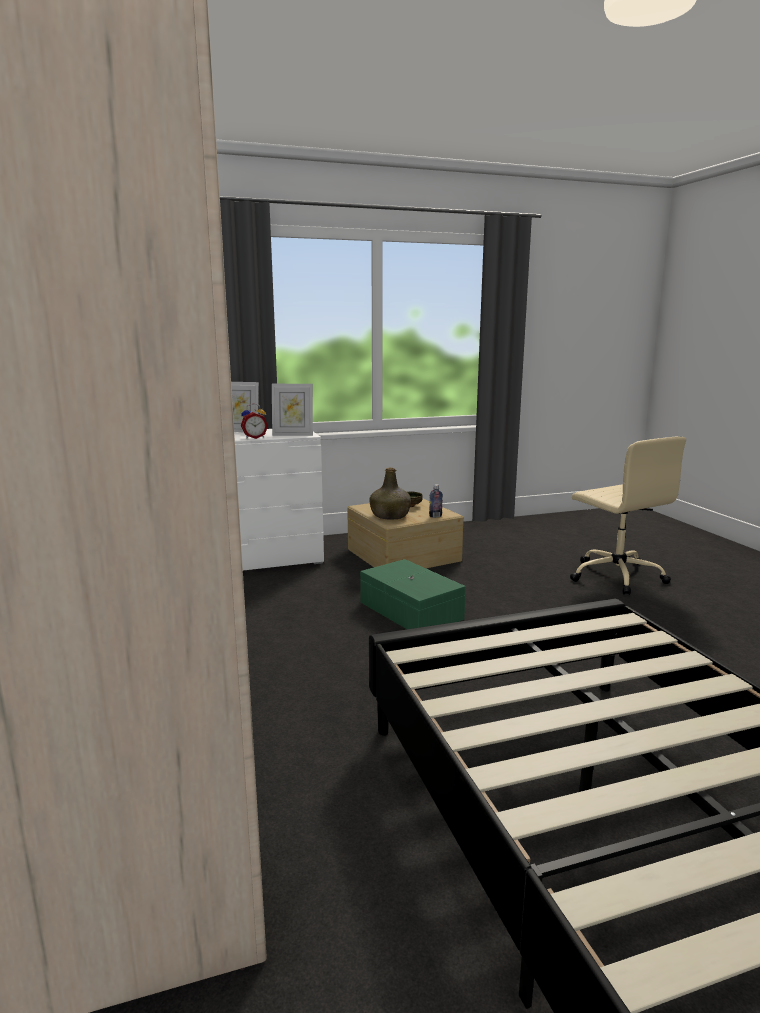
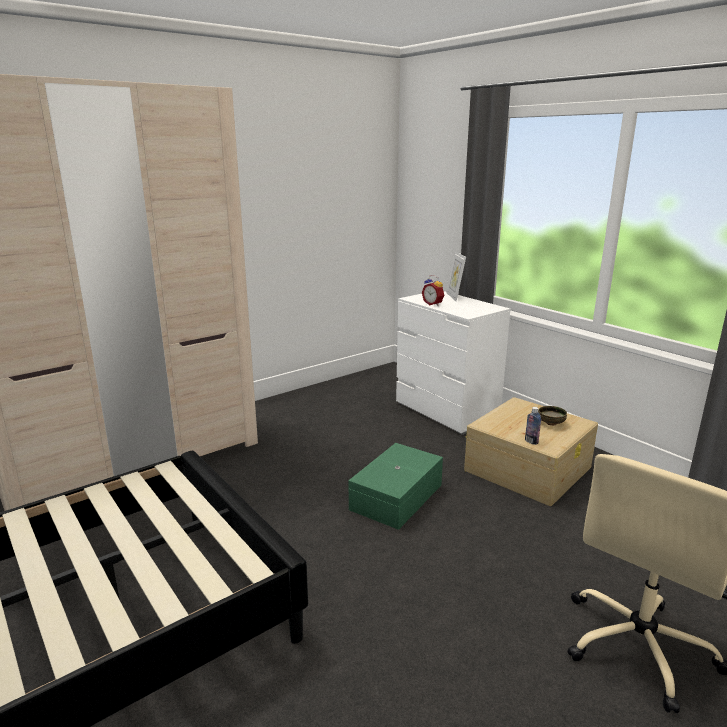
camera: 70 degrees right, 5 degrees up
picture frame [272,384,313,436] -> none
green bottle [370,468,411,519] -> none

